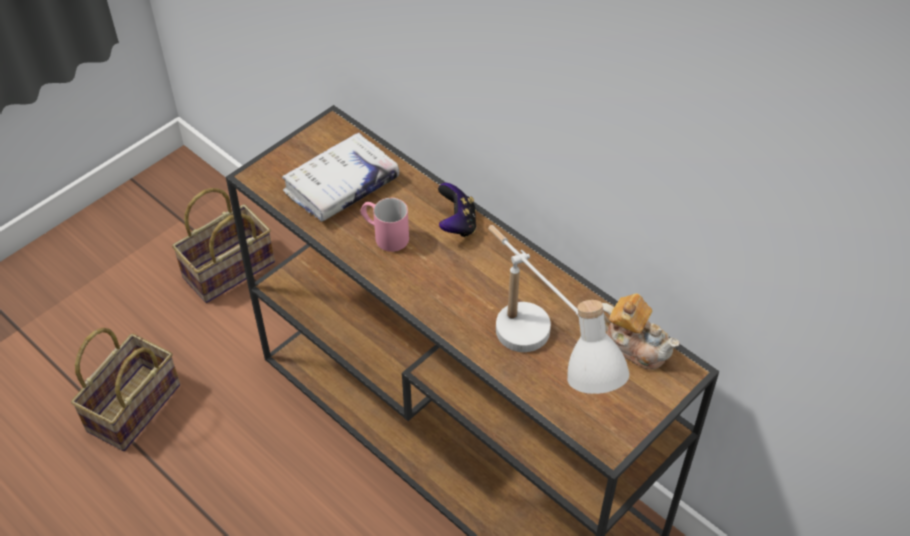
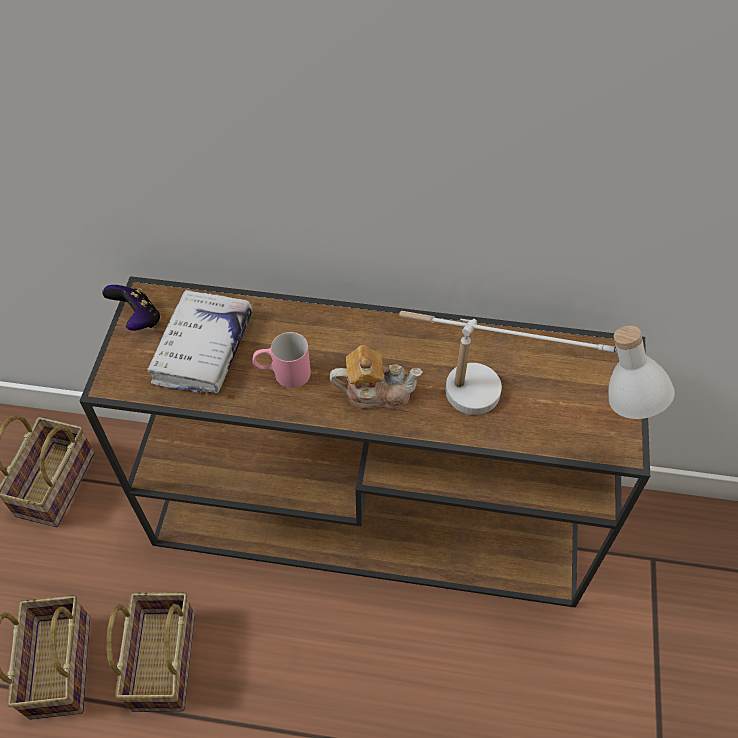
camera: 35 degrees left, 5 degrees up
game controller [438,183,477,238] -> game controller moved to [102,285,161,331]
teapot [602,293,679,370] -> teapot moved to [330,345,423,409]
none -> basket [106,592,195,712]

